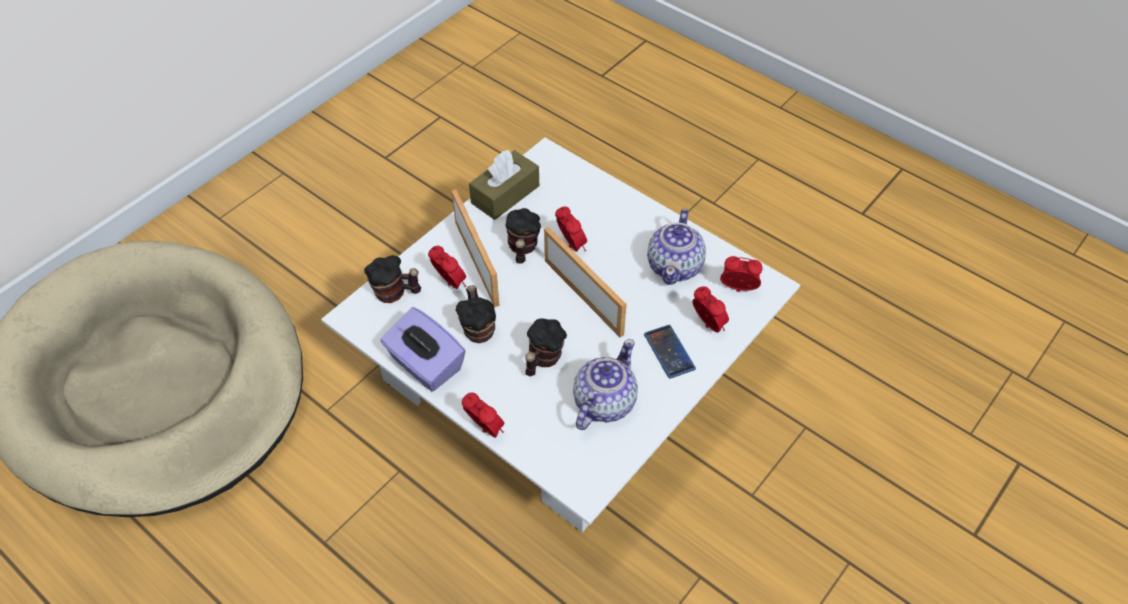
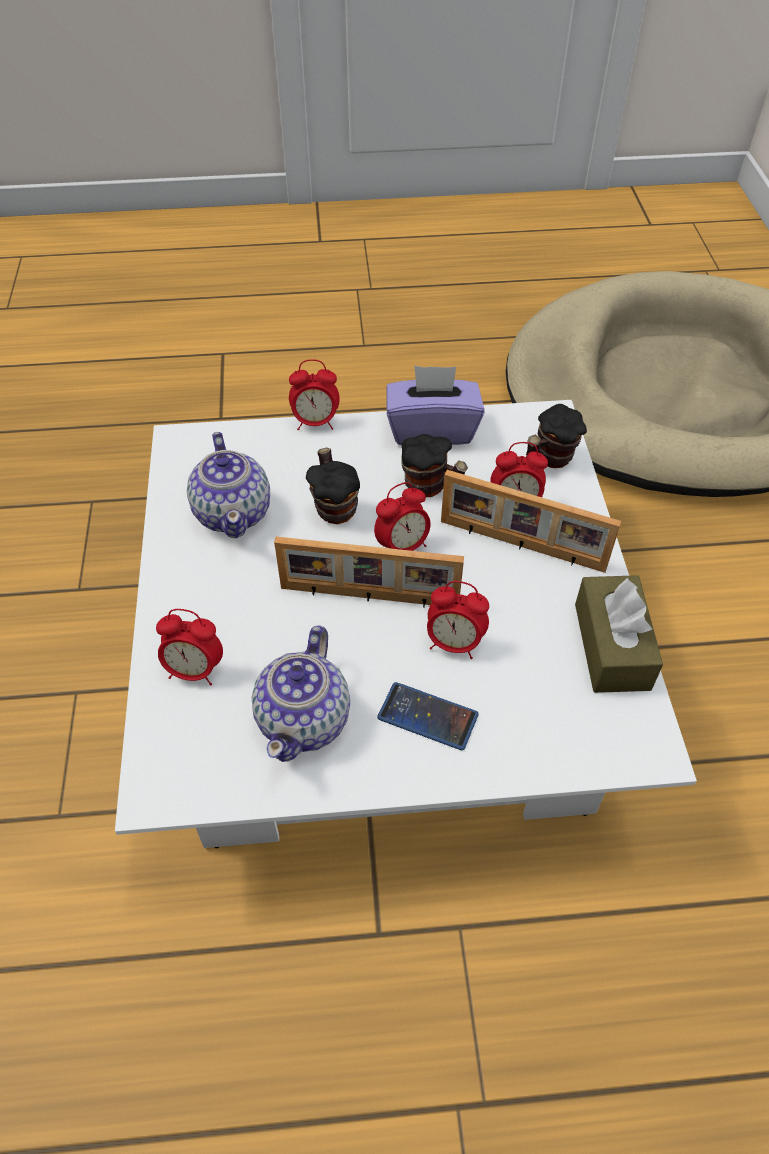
camera: 135 degrees right, 0 degrees up
mug [506,208,541,263] -> none
phone [644,325,696,379] -> phone moved to [377,682,479,750]
teapot [647,209,706,285] -> teapot turned 135 degrees counterclockwise [252,625,350,762]
alarm clock [720,256,762,292] -> alarm clock moved to [374,482,431,551]

